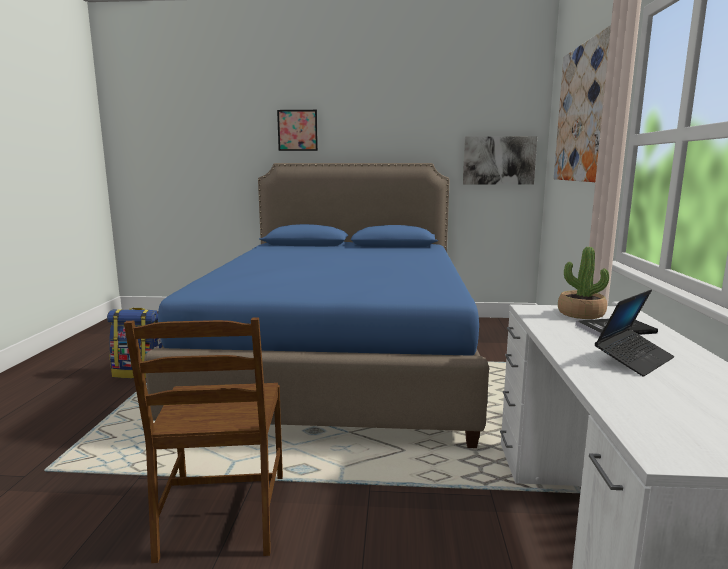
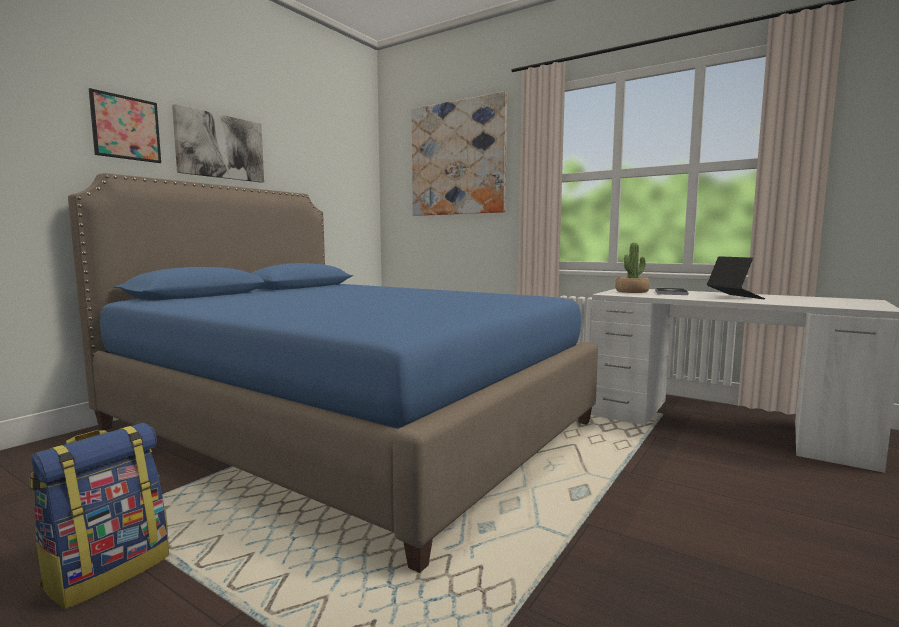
camera: 60 degrees left, 5 degrees down
brown chair [124,317,283,563] -> none
picture [463,136,537,185] -> picture moved to [172,104,264,183]

